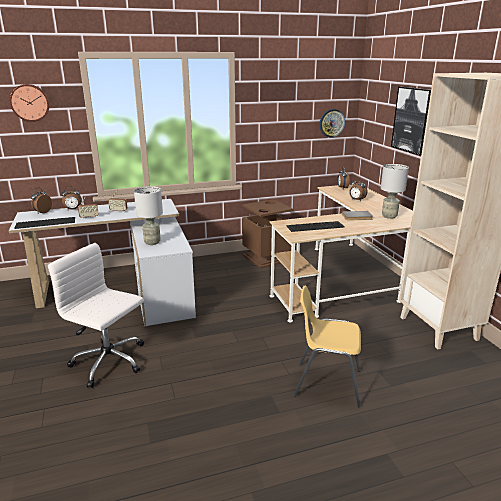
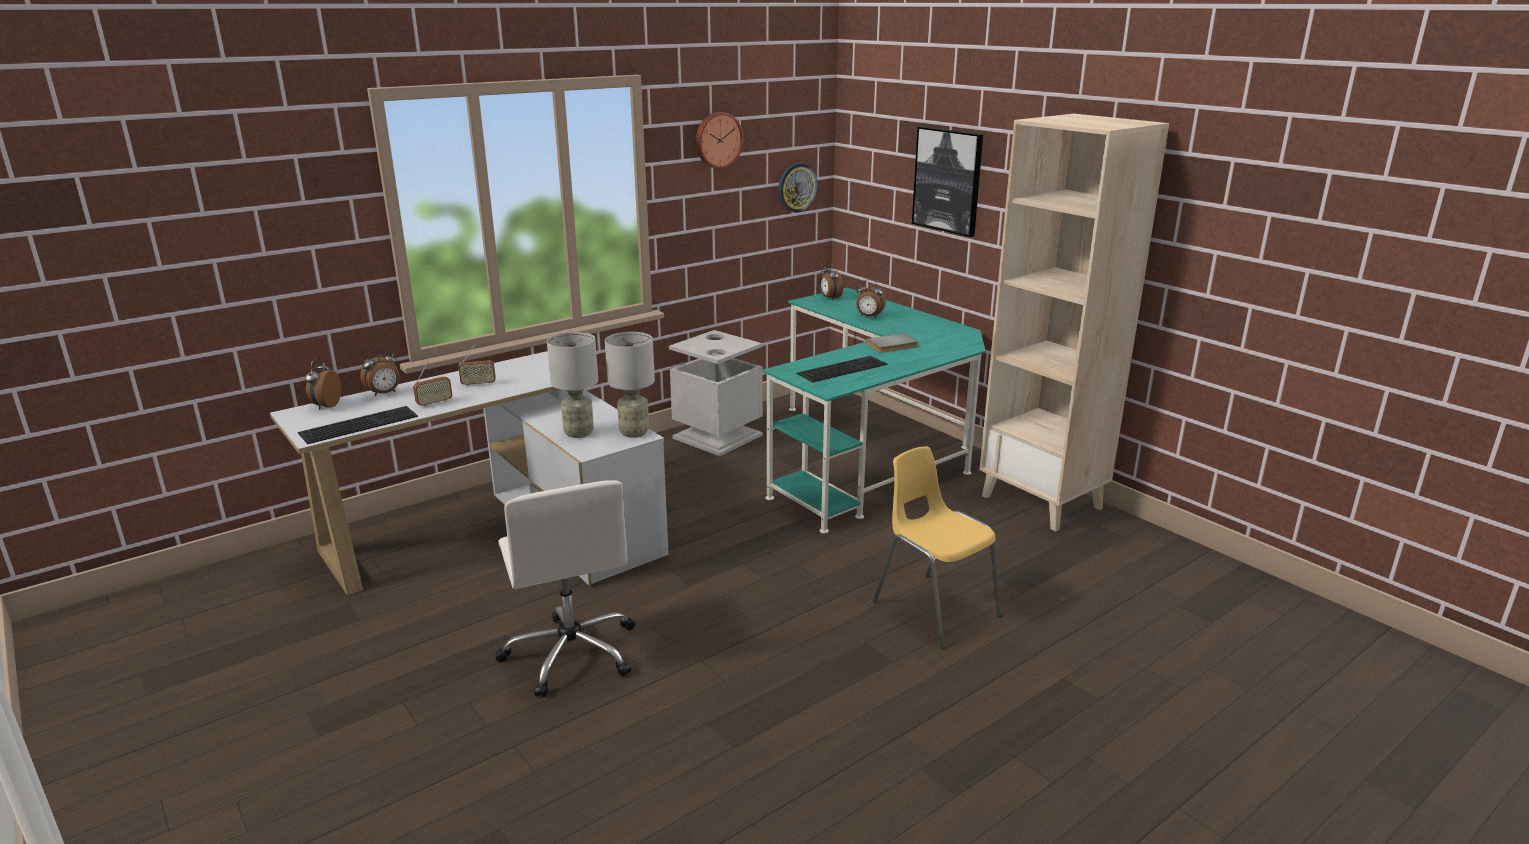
camera: 20 degrees left, 0 degrees up
wall clock [10,84,49,122] -> wall clock moved to [696,112,744,169]
white office chair [48,243,144,388] -> white office chair turned 120 degrees counterclockwise [495,480,635,697]
brown trash can [242,199,293,269] -> grey trash can [669,330,763,456]
beige desk [270,184,413,322] -> turquoise desk [763,288,986,534]
yellow chair [294,285,361,407] -> yellow chair turned 60 degrees clockwise [873,446,1002,648]
grey table lamp [381,164,409,219] -> grey table lamp moved to [605,332,655,438]

